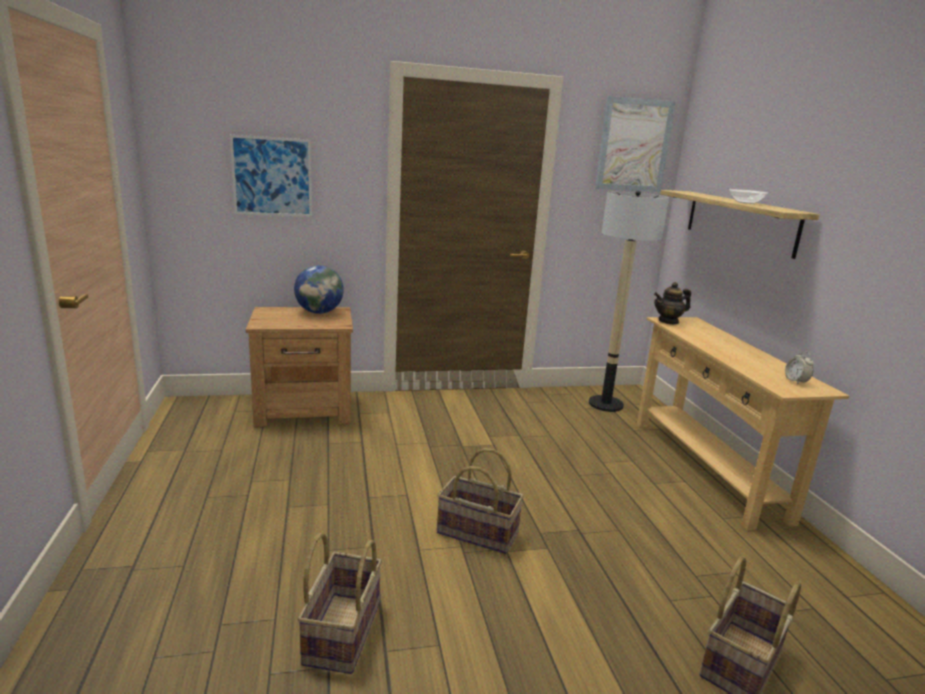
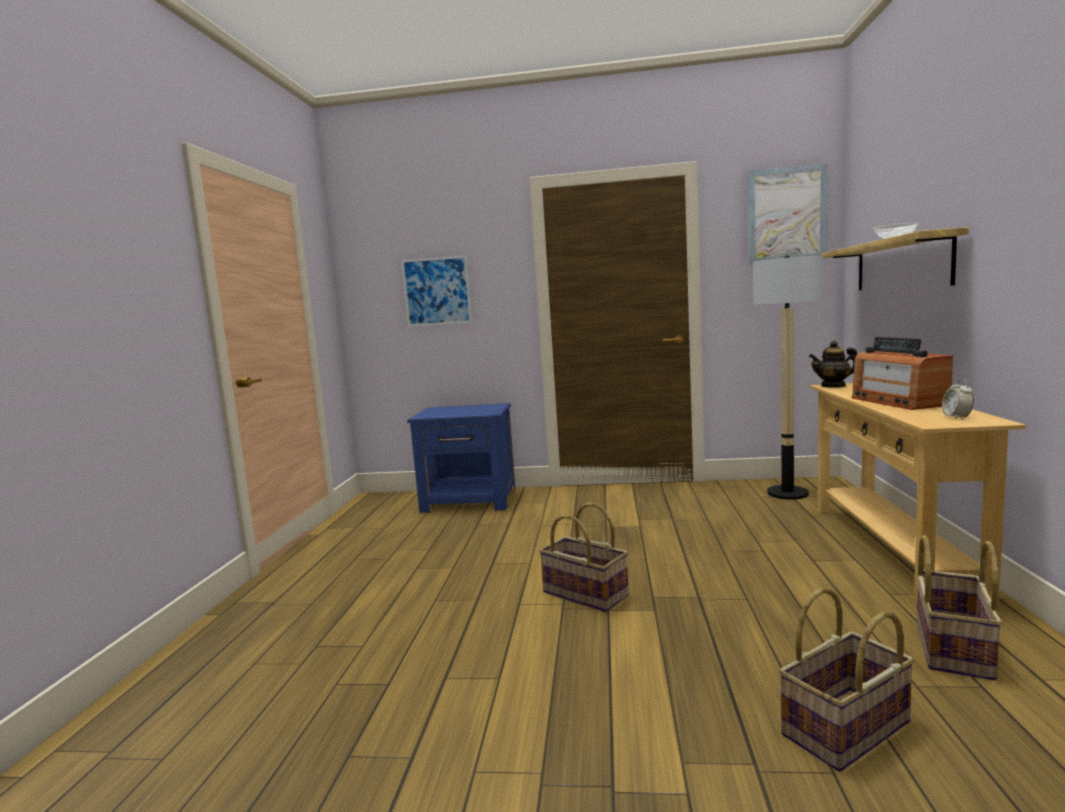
camera: 20 degrees right, 10 degrees down
brown nightstand [246,307,353,427] -> blue nightstand [407,403,515,513]
globe [294,265,344,314] -> none
basket [297,533,382,674] -> basket moved to [916,535,1003,680]
none -> radio [851,337,953,410]

